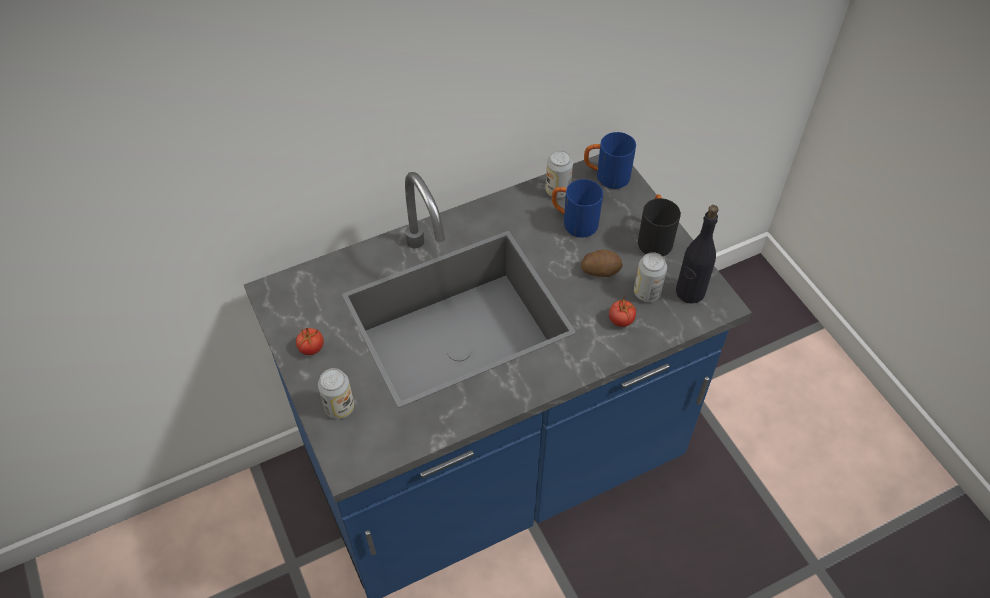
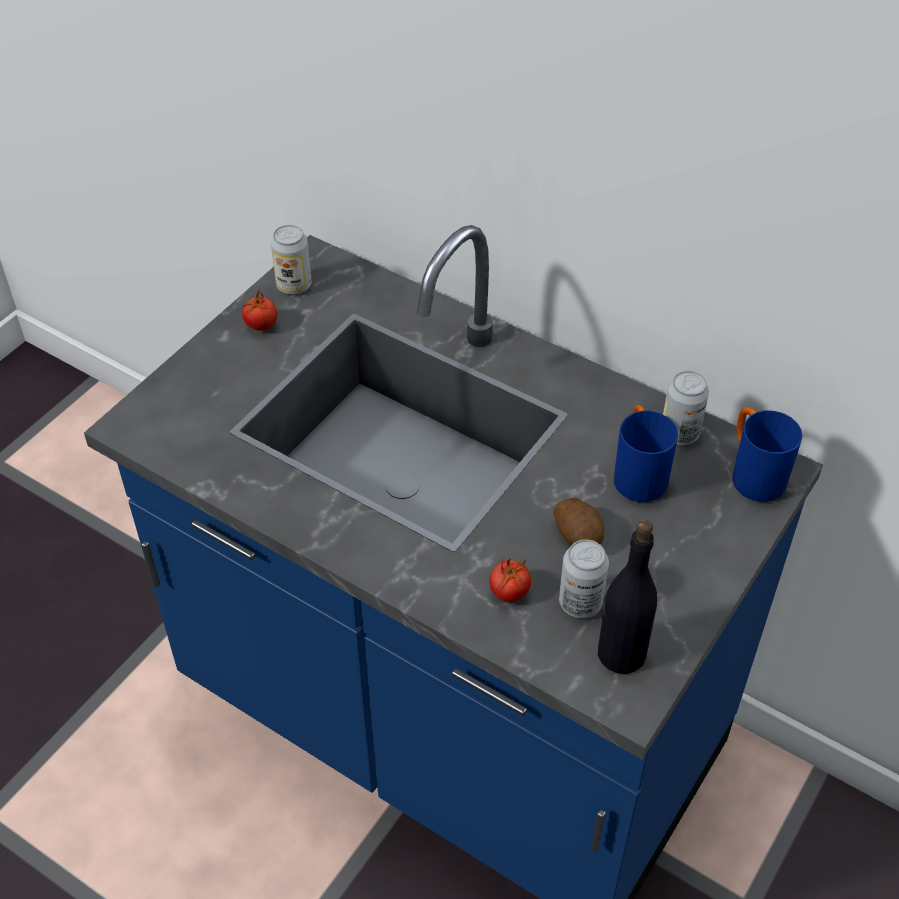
camera: 60 degrees right, 5 degrees down
can [318,368,354,419] -> can moved to [271,225,312,295]
black mug [638,194,681,256] -> none

